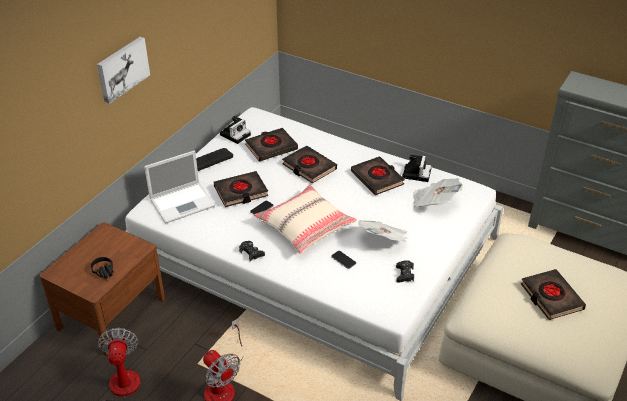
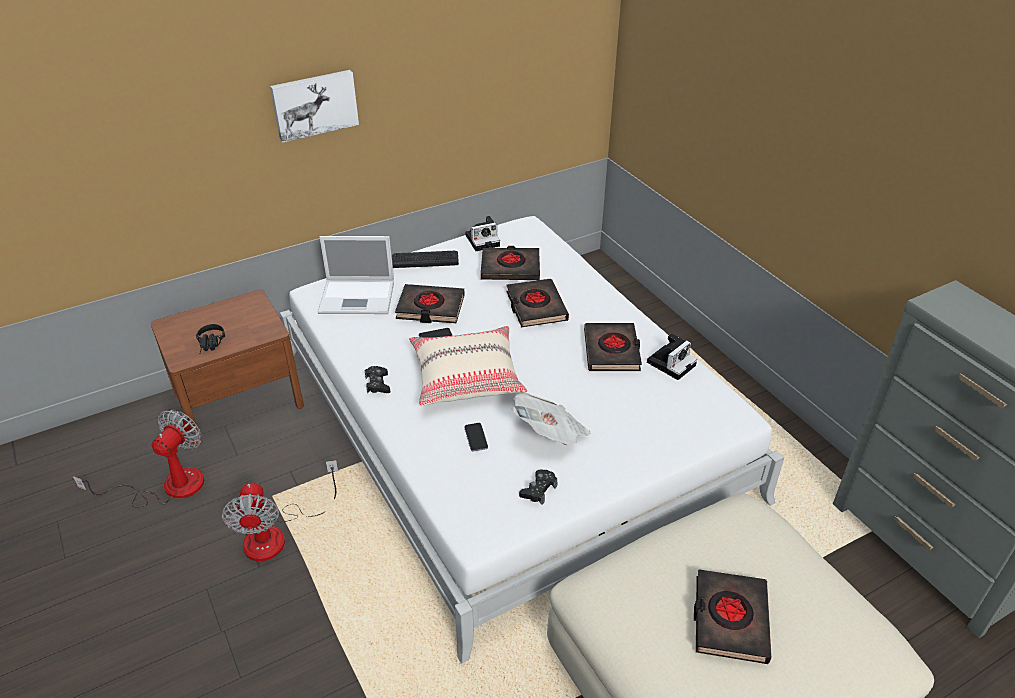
camera: 30 degrees right, 0 degrees up
newspaper [413,178,463,207] -> none

